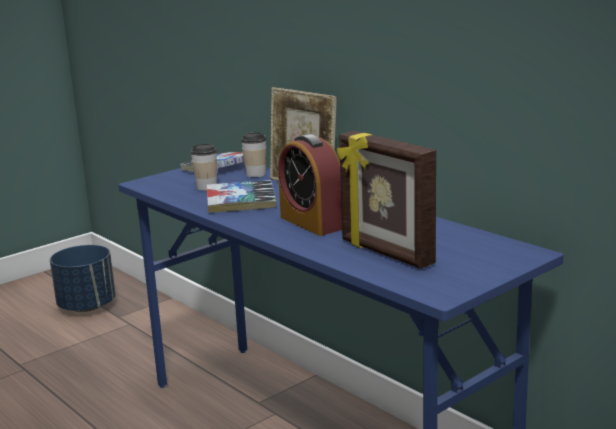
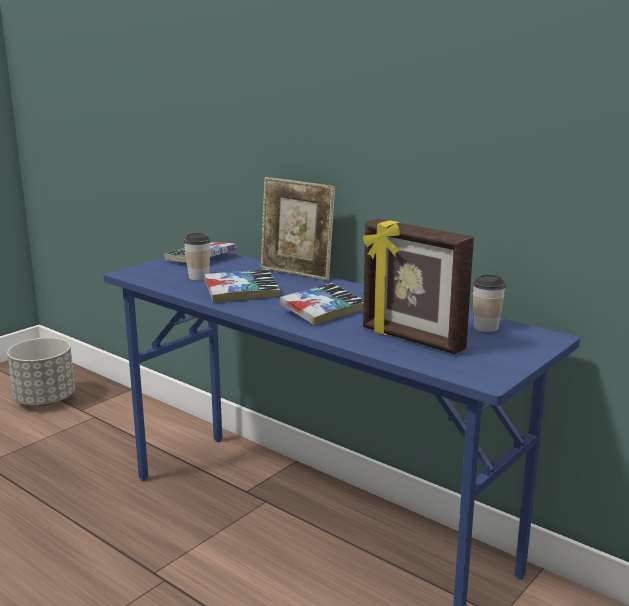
camera: 10 degrees left, 0 degrees up
blue planter [50,245,116,312] -> grey planter [7,338,75,406]
cup [241,132,267,177] -> cup moved to [473,275,506,332]
alarm clock [278,134,342,236] -> book [279,283,364,325]

